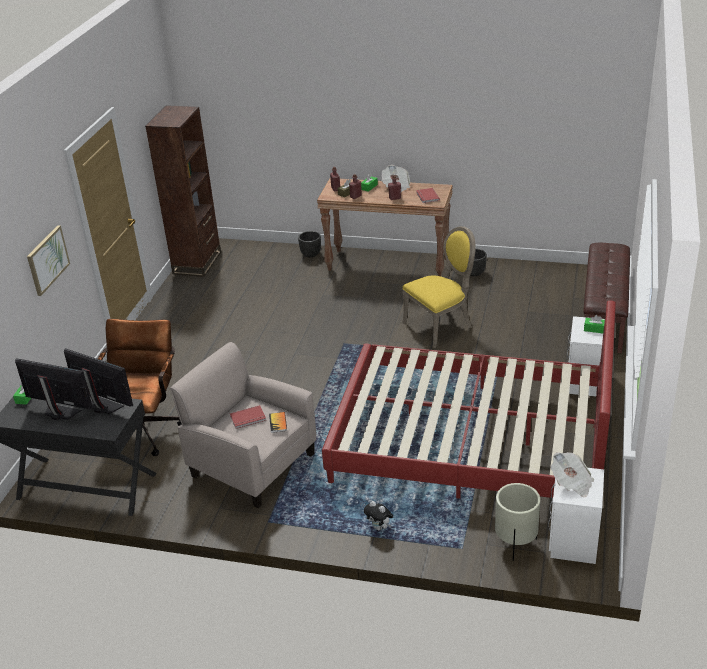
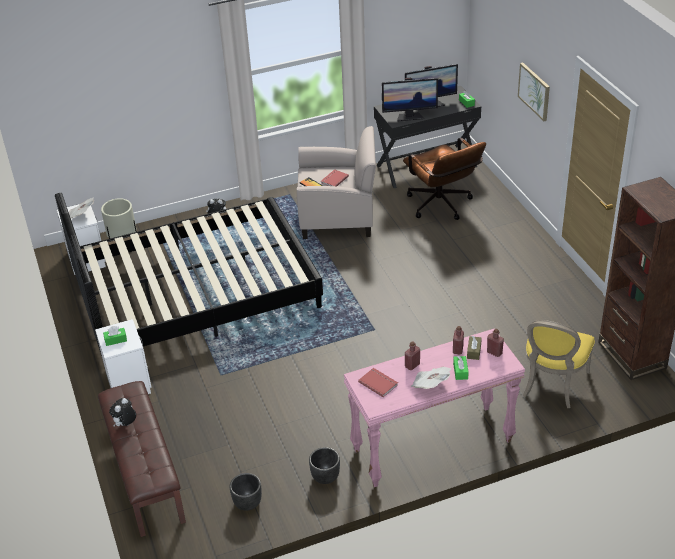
camera: 145 degrees right, 5 degrees up
black planter [298,231,321,258] -> black planter moved to [230,473,262,511]
brown console table [317,178,453,276] -> pink console table [344,329,525,487]
red bed [322,301,616,499] -> black bed [55,193,323,356]
yellow chair [402,226,476,348] -> yellow chair moved to [522,320,595,408]
none -> plush toy [109,398,136,427]

